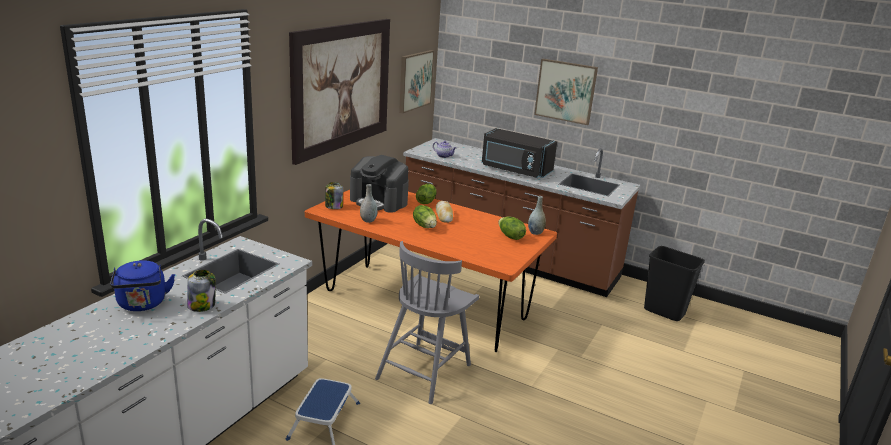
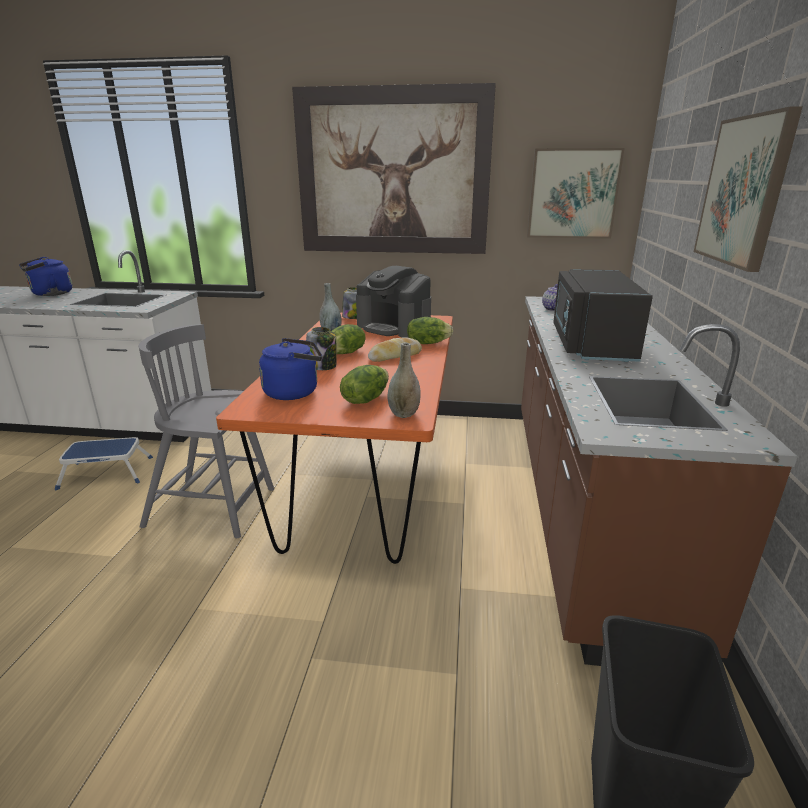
camera: 70 degrees right, 0 degrees up
jar [187,270,216,312] -> jar moved to [306,327,336,370]
coffee machine [350,155,409,213] -> coffee machine turned 60 degrees counterclockwise [356,266,431,338]
none -> blue kettle [259,338,322,400]

